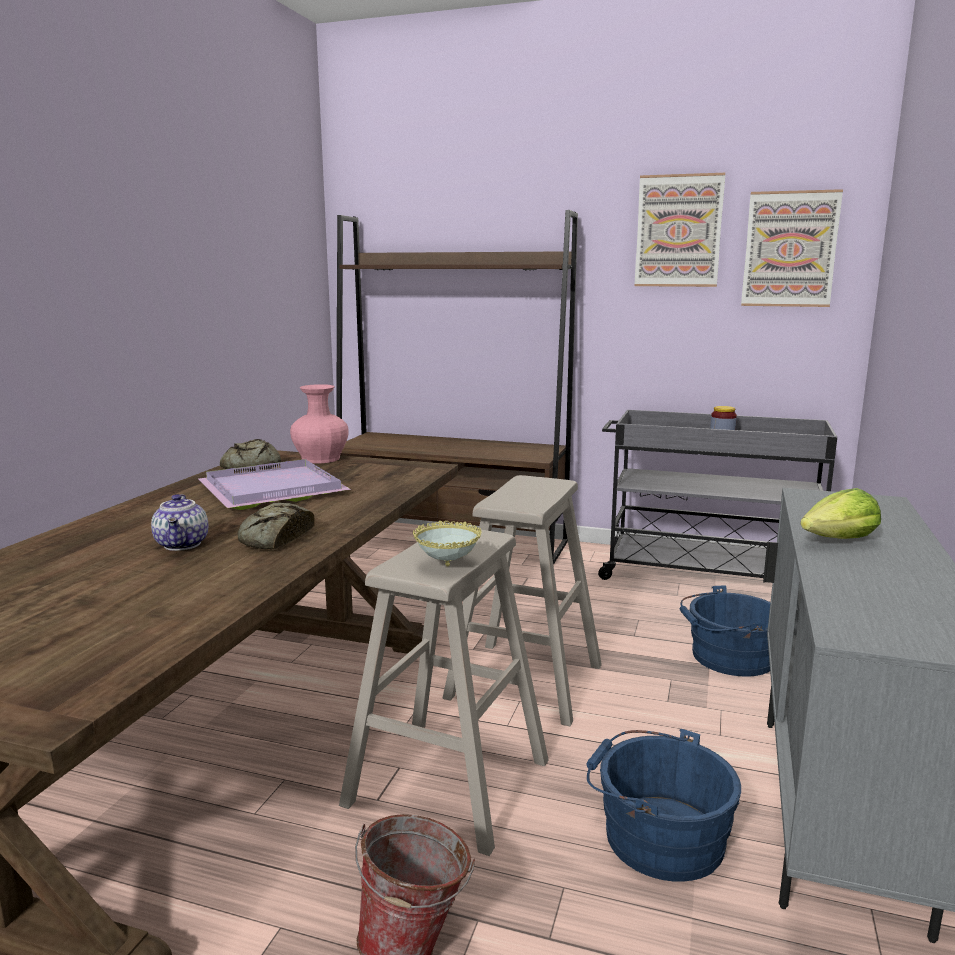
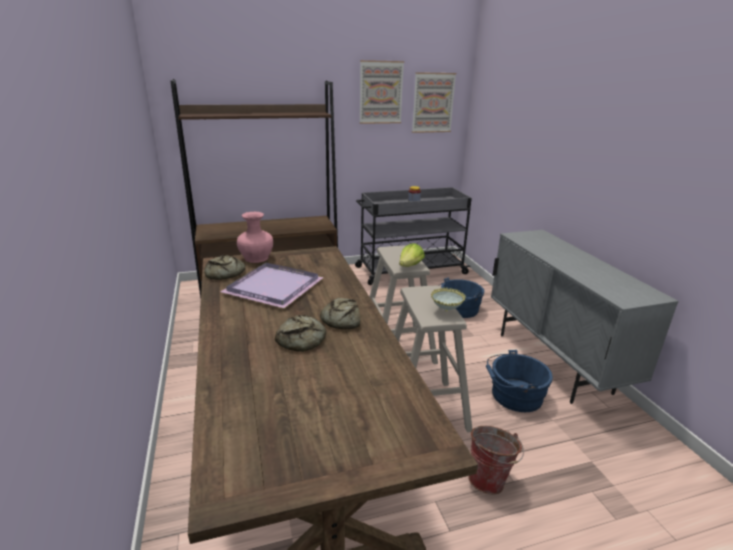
camera: 35 degrees left, 10 degrees up
teapot [151,494,208,551] -> bread [275,315,326,352]
lettuce [800,488,881,539] -> lettuce moved to [399,243,425,267]

